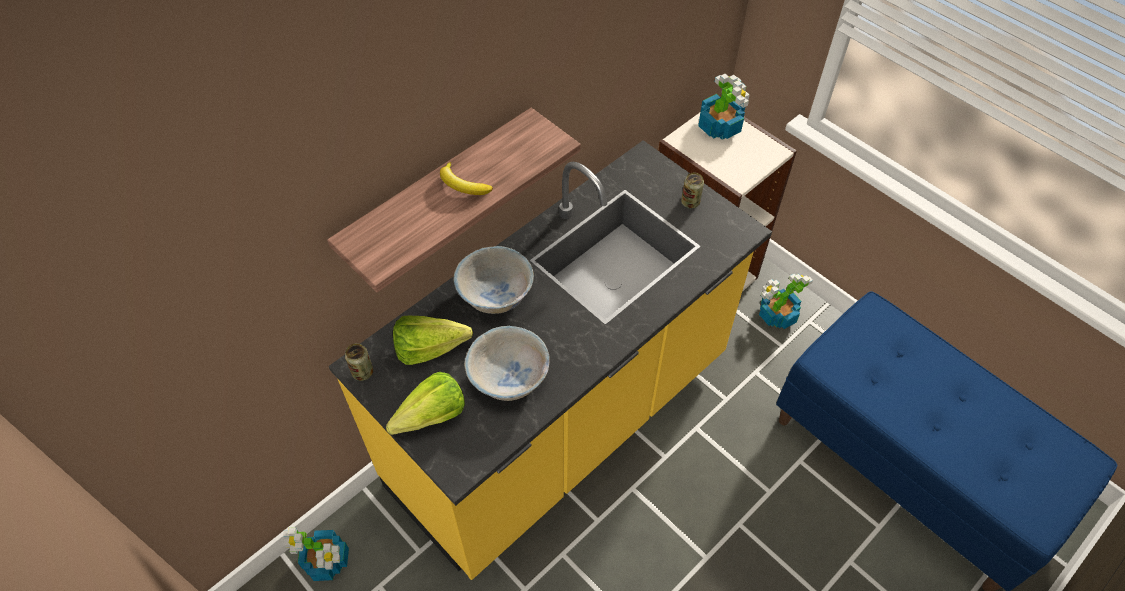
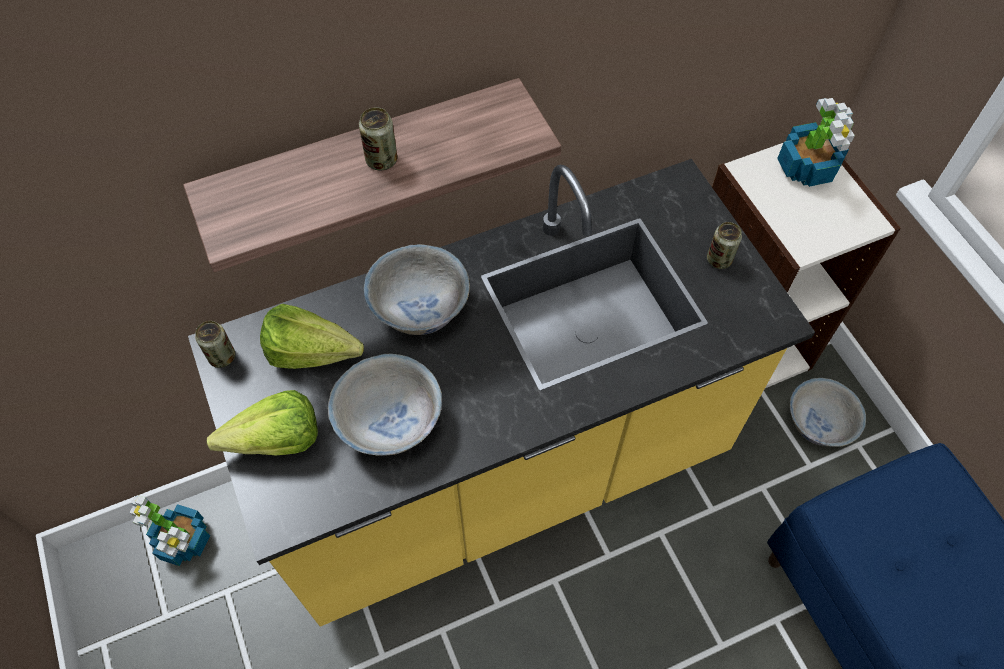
camera: 20 degrees right, 5 degrees up
banana [440,162,493,195] -> can [359,107,397,171]
potted plant [759,274,813,329] -> white bowl [790,378,866,447]

